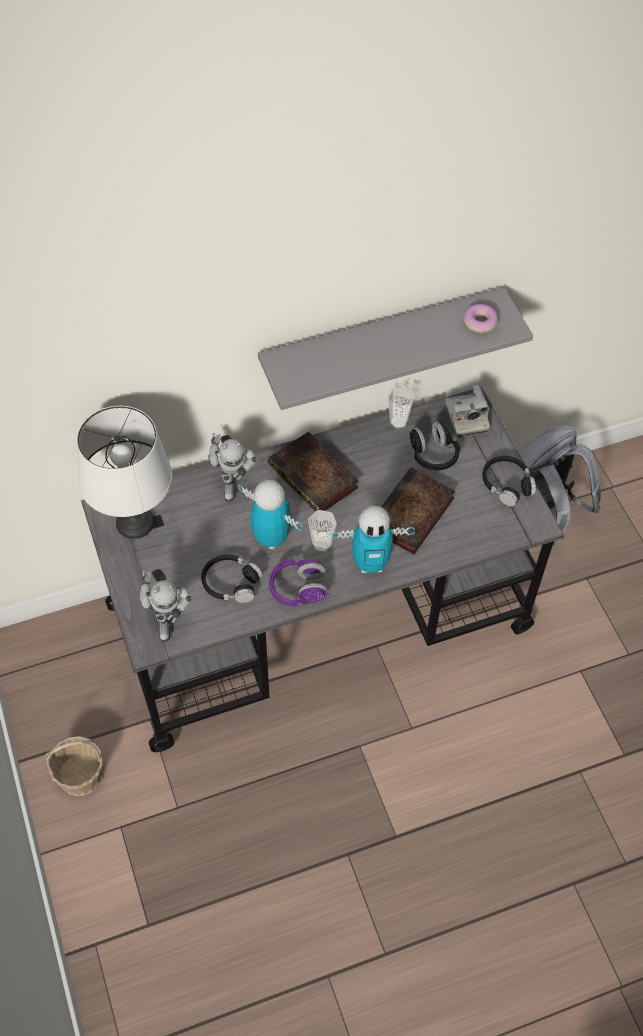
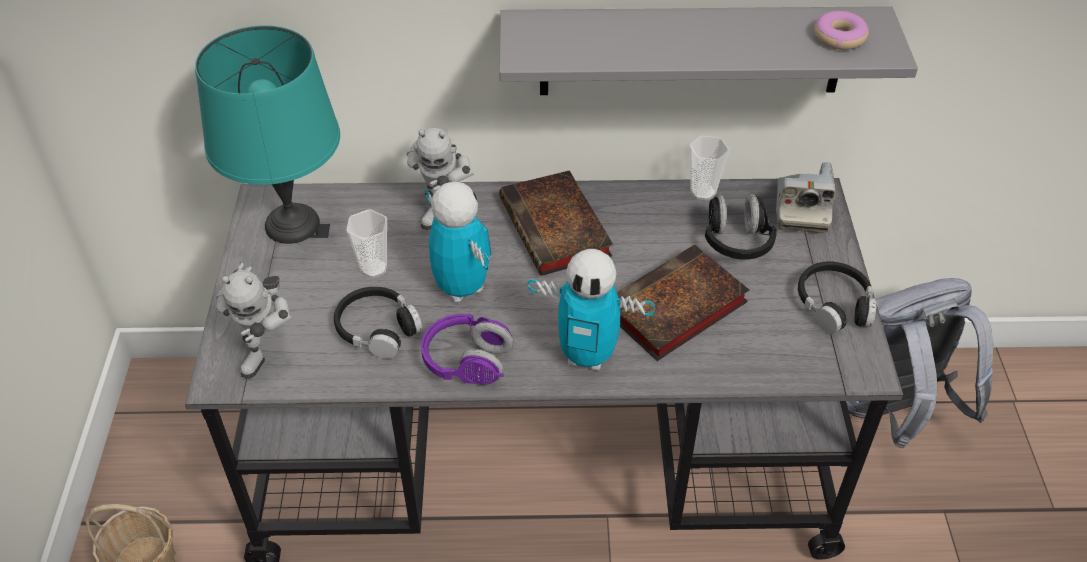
camera: 20 degrees right, 10 degrees down
white table lamp [77,406,172,539] -> turquoise table lamp [195,25,340,244]
cup [308,510,337,553] -> cup moved to [346,210,387,278]

